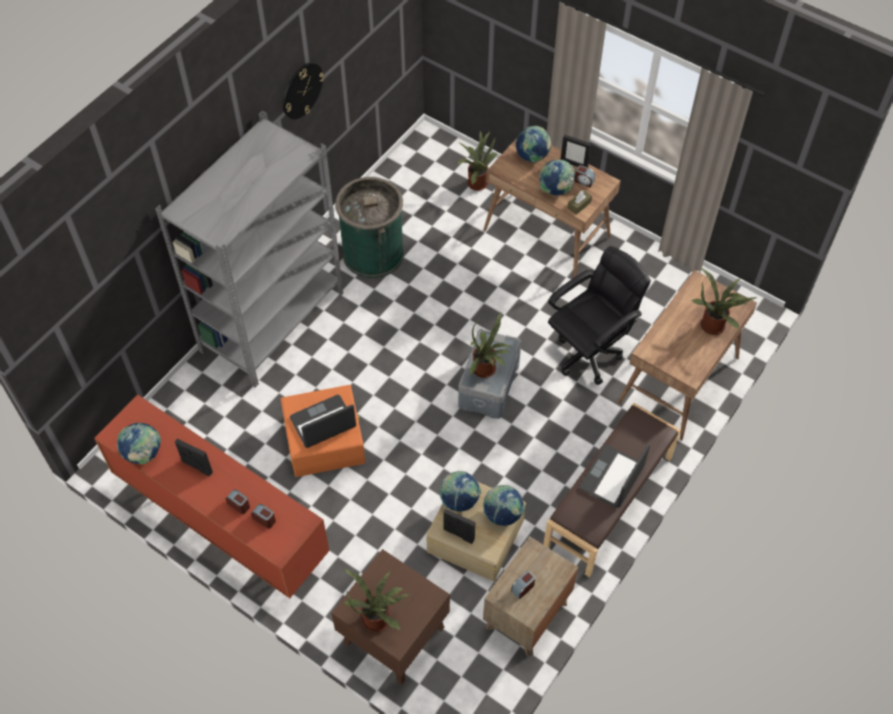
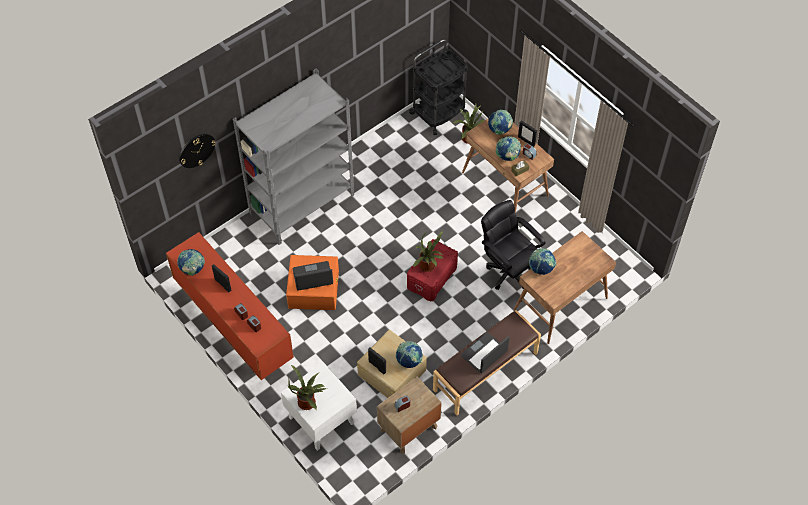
camera: 15 degrees right, 0 degrees up
wall clock [283,62,324,119] -> wall clock moved to [179,134,216,168]
brown nightstand [331,549,450,685] -> white nightstand [281,362,357,451]
green trash can [335,177,404,278] -> none
globe [439,471,481,511] -> globe moved to [529,248,556,275]
grey storage box [458,329,521,419] -> red storage box [407,239,458,301]
black office chair [548,246,651,385] -> black office chair turned 105 degrees counterclockwise [481,200,546,290]
potted plant [692,268,757,335] -> none
none -> black cart [409,39,468,135]

